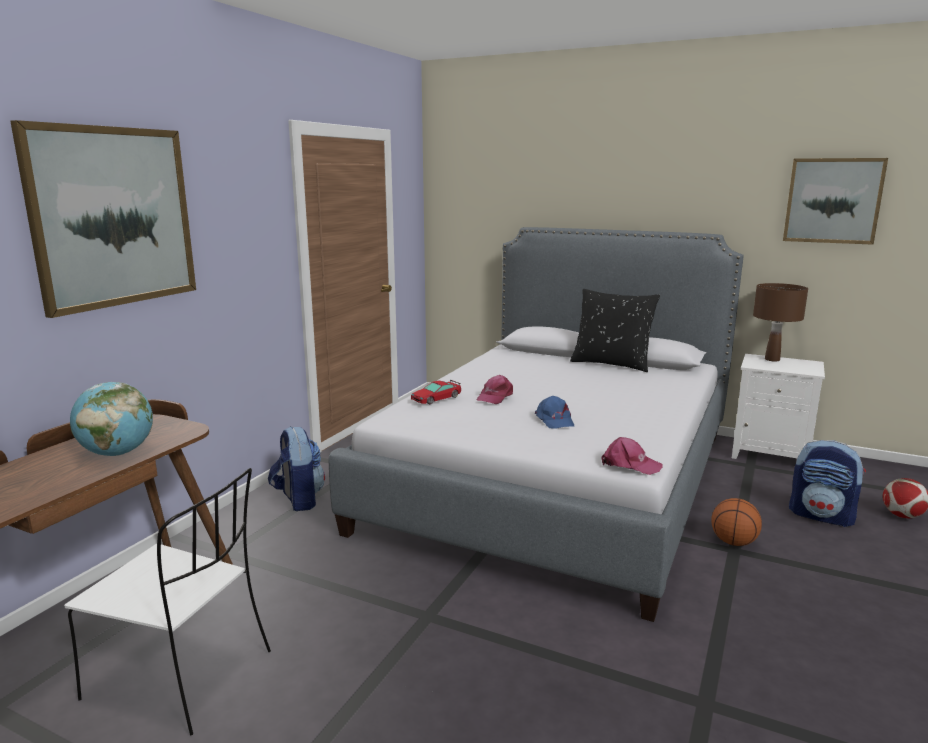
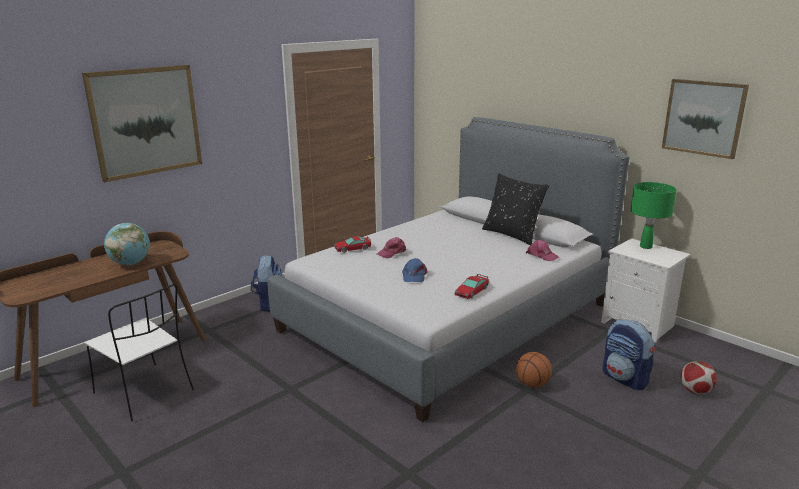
camera: 20 degrees right, 5 degrees up
pink cap [601,437,662,475] -> pink cap moved to [526,240,559,261]
brown table lamp [753,283,808,362] -> green table lamp [631,182,676,249]
none -> toy car [455,274,489,299]

